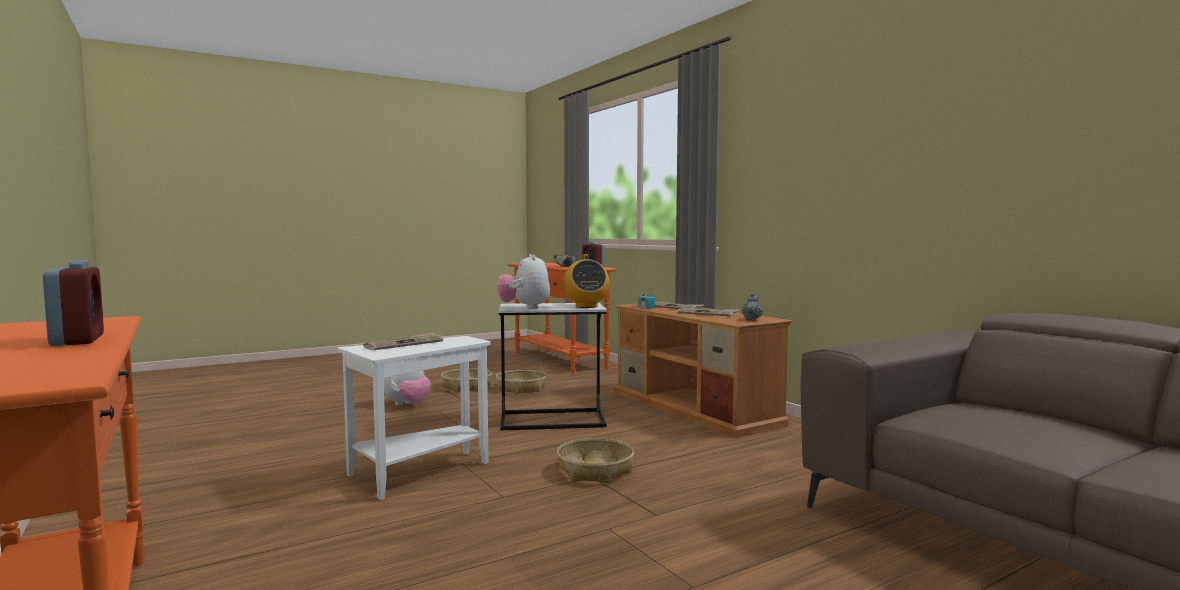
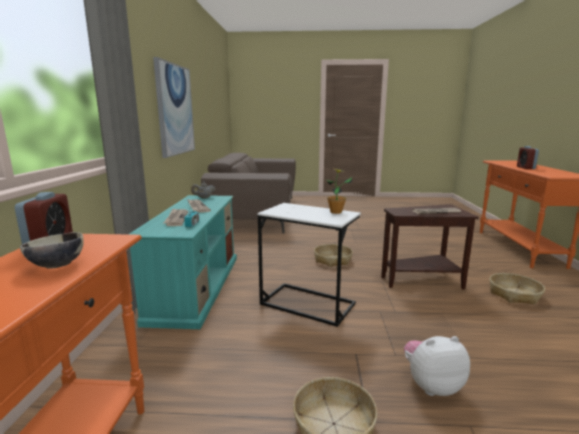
camera: 145 degrees left, 10 degrees up
white side table [338,336,490,500] -> brown side table [381,204,479,289]
basket [496,370,547,394] -> basket moved to [489,273,545,305]
plush toy [497,254,550,309] -> potted plant [325,169,352,214]
radio [564,254,609,308] -> none
brown tv stand [613,302,793,438] -> turquoise tv stand [129,195,237,329]
none -> picture [153,57,195,158]

